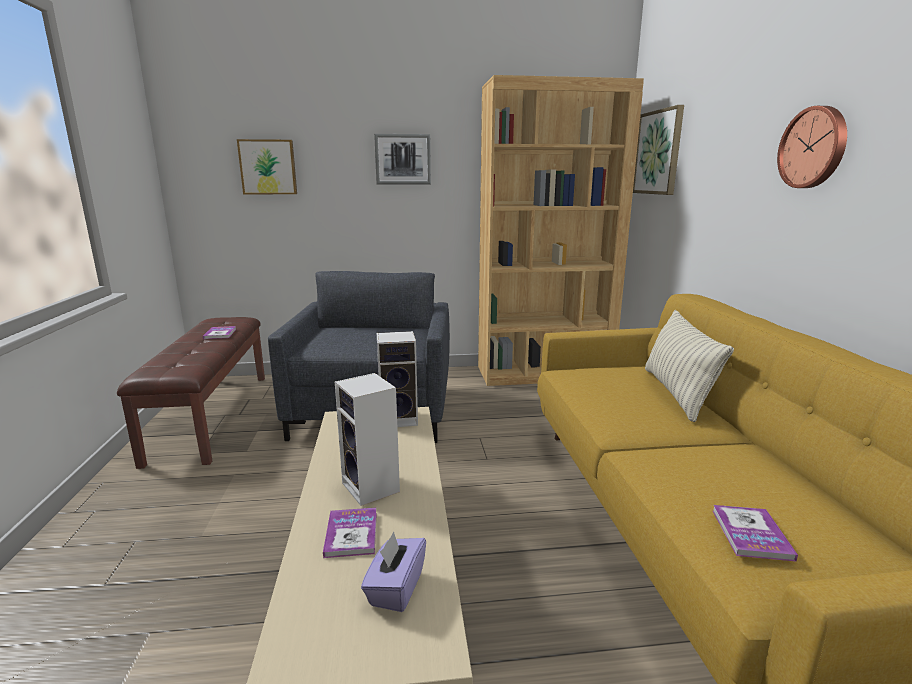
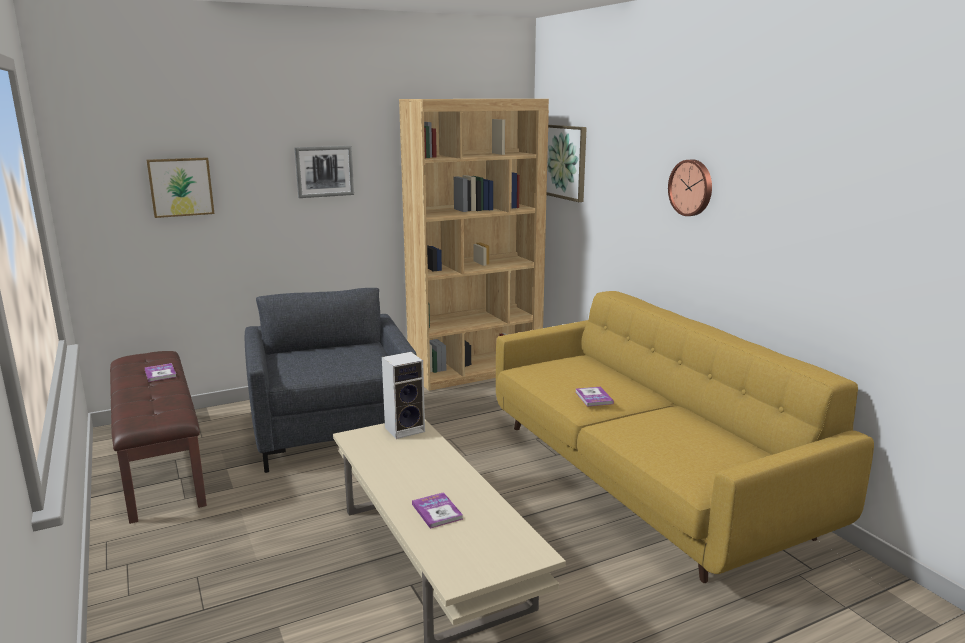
camera: 20 degrees left, 0 degrees up
speaker [335,373,400,506] -> none
purple tissue box [361,532,426,612] -> none
pillow [645,310,734,422] -> none
book [713,505,798,562] -> book moved to [575,387,614,407]

